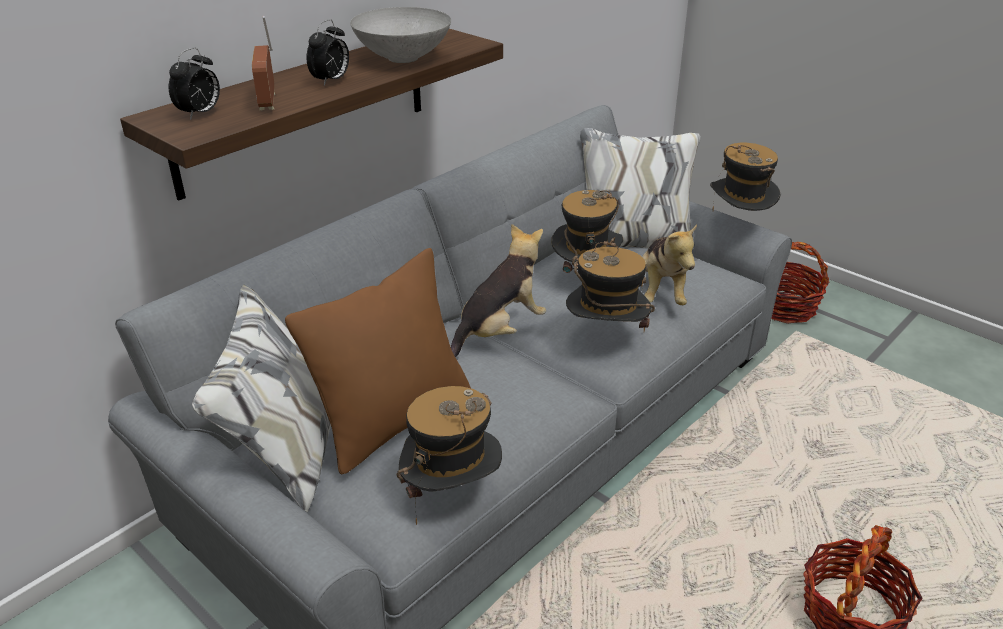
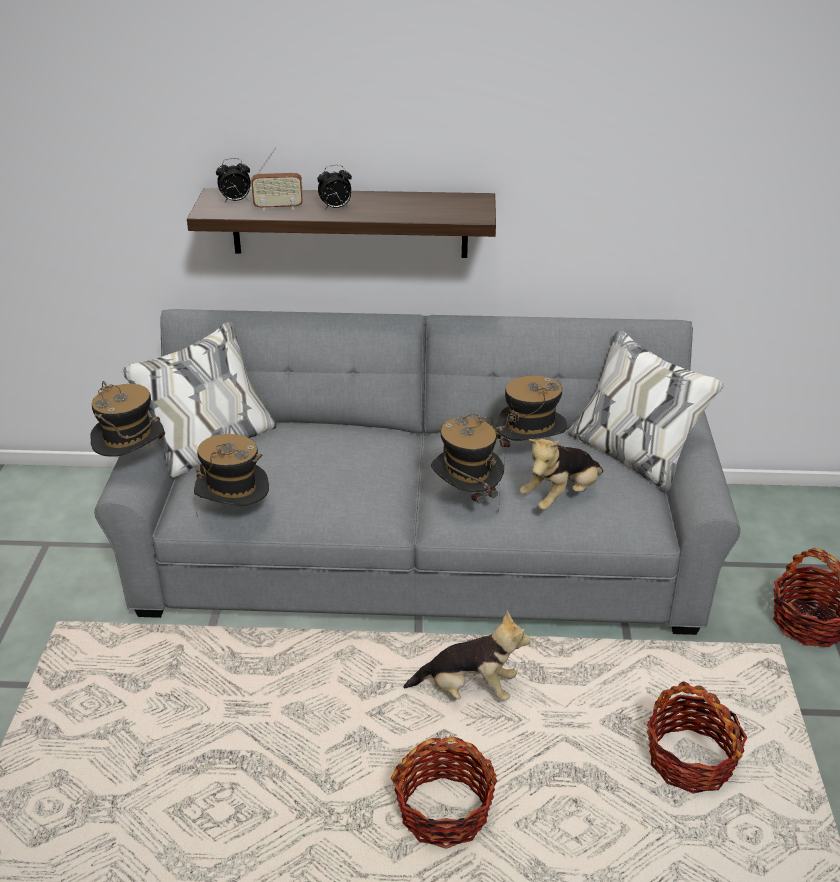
camera: 50 degrees right, 0 degrees up
radio [252,16,275,110] -> radio turned 135 degrees counterclockwise [251,147,303,211]
brown pillow [285,248,471,474] -> none
grey bowl [350,7,451,63] -> none
plush toy [451,224,546,358] -> plush toy moved to [403,611,531,700]
hat [710,143,780,211] -> hat moved to [90,381,165,457]
none -> basket [647,681,748,794]

